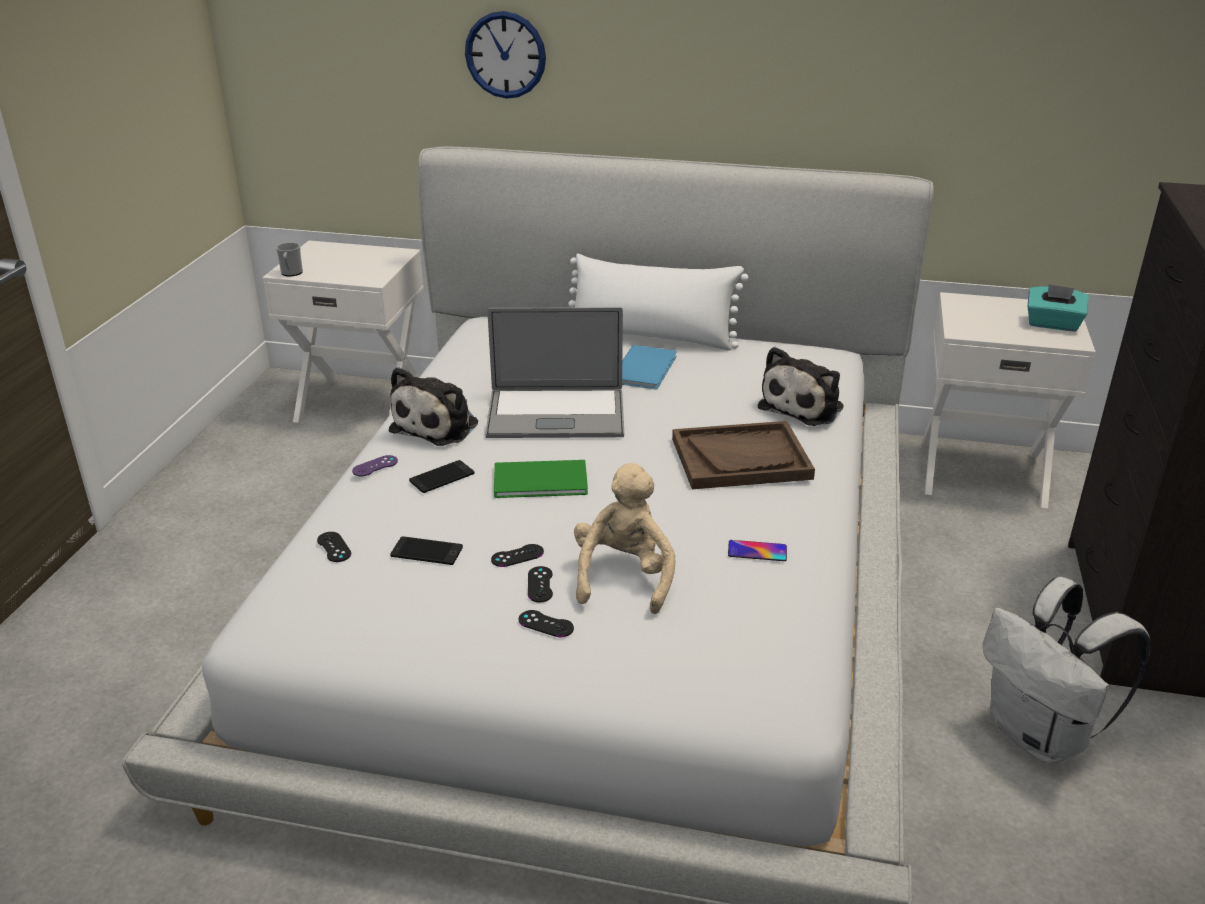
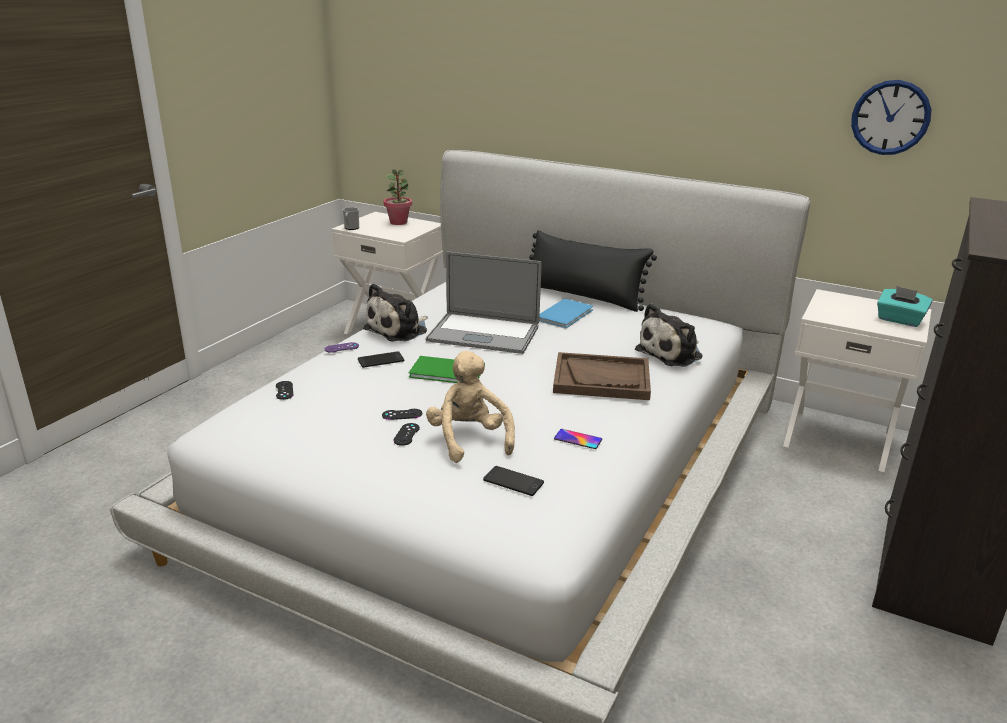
camera: 15 degrees right, 5 degrees down
phone [390,536,463,565] -> phone moved to [483,466,544,496]
wall clock [465,11,546,99] -> wall clock moved to [851,80,931,155]
black game controller [519,610,574,637] -> none
white pillow [568,253,748,351] -> black pillow [529,230,657,312]
beige plush toy [574,463,676,614] -> beige plush toy turned 45 degrees counterclockwise [426,351,515,463]
white backpack [983,577,1151,764] -> none
none -> potted plant [384,169,412,225]

